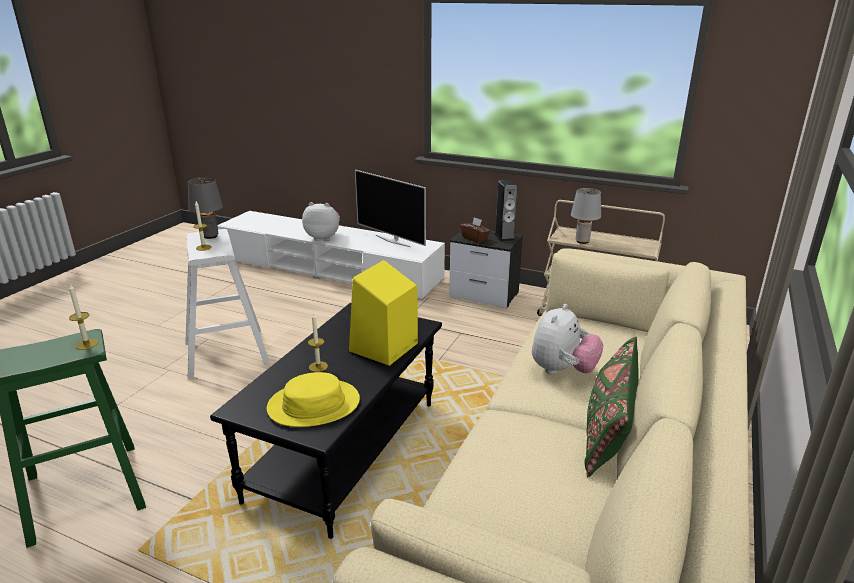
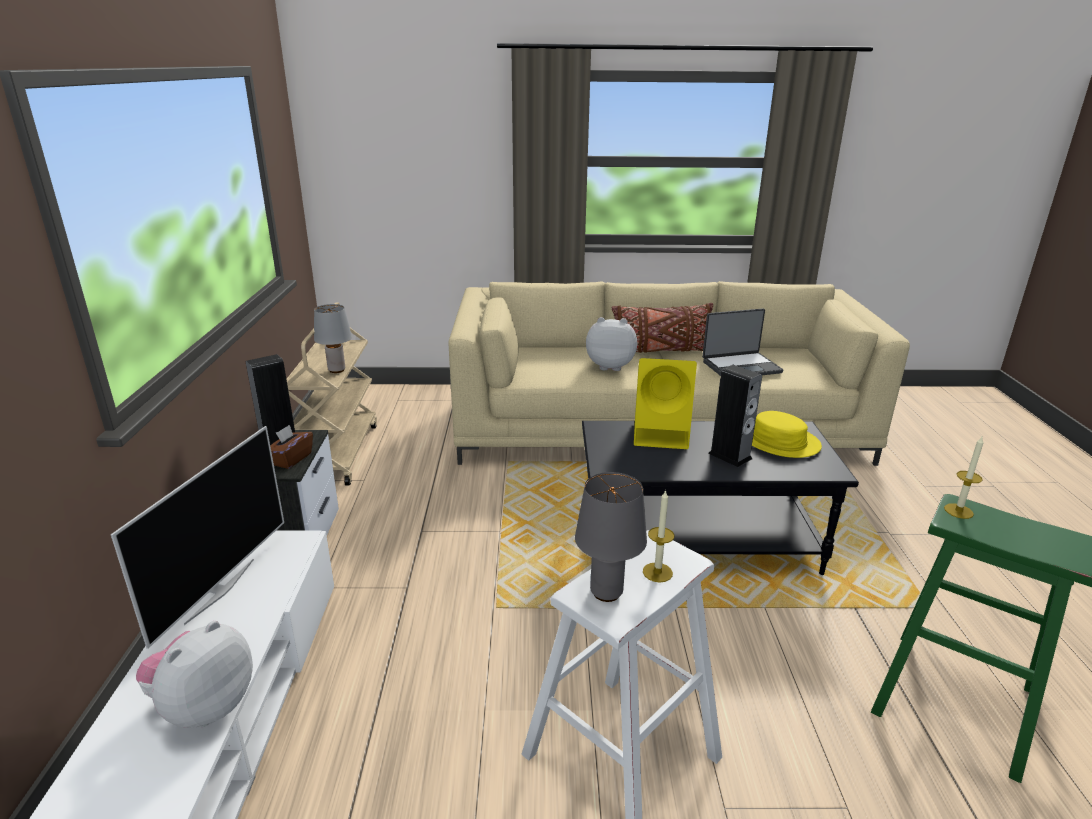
camera: 115 degrees left, 0 degrees up
plush toy [302,202,340,241] -> plush toy turned 45 degrees clockwise [136,621,253,728]
candle [308,312,328,372] -> speaker [708,365,762,467]
green pillow [585,336,638,477] -> brown pillow [612,303,713,353]
none -> laptop [702,308,783,376]

